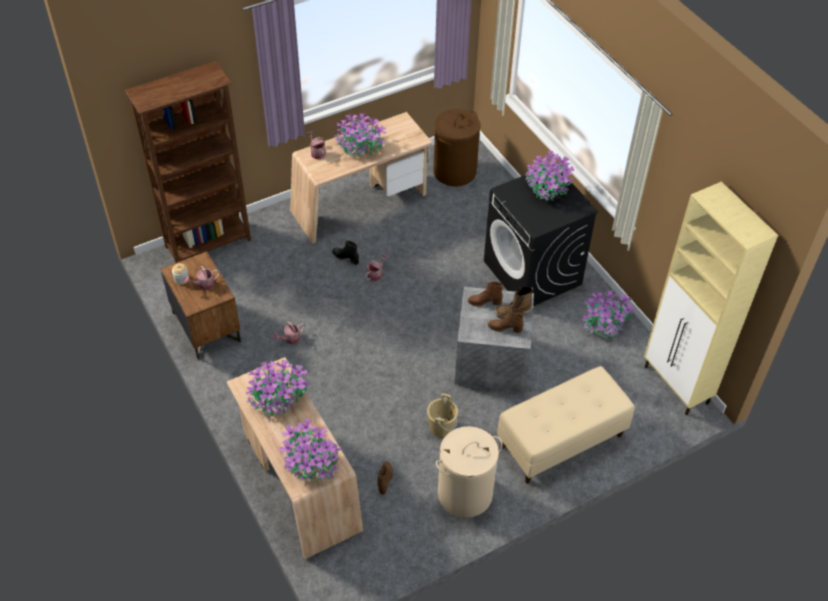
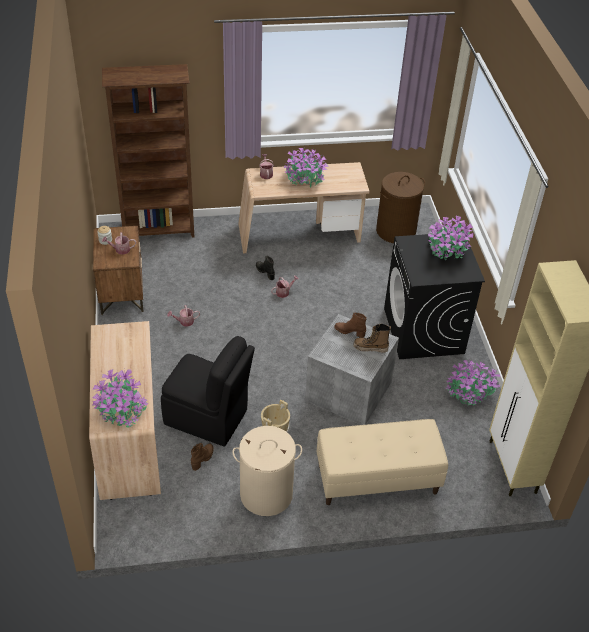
camera: 20 degrees right, 5 degrees down
potted plant [246,360,310,415] -> none
brown boot [488,309,524,333] -> none
none -> black chair [161,336,255,446]

